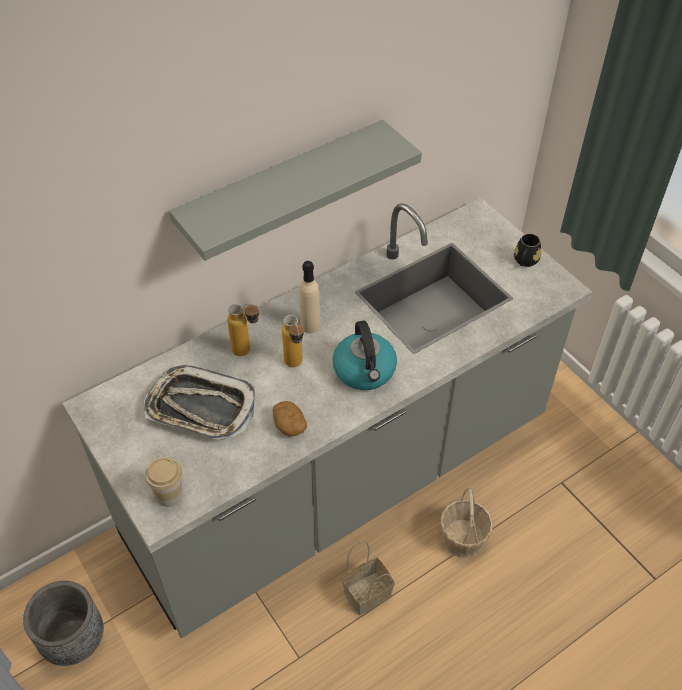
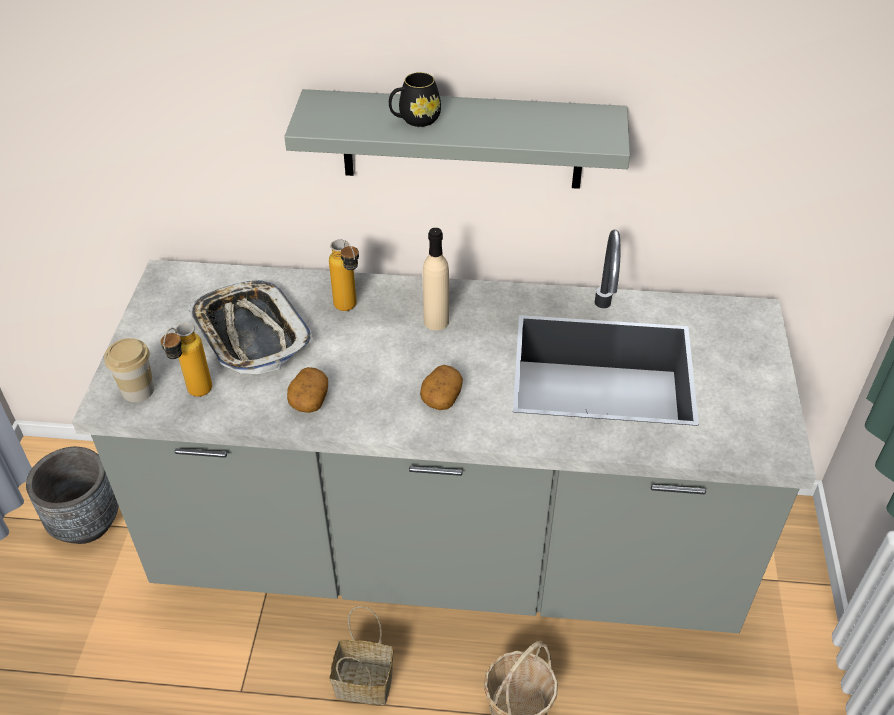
camera: 40 degrees right, 5 degrees down
bottle [282,315,304,367] -> bottle moved to [161,322,212,397]
kettle [332,321,397,390] -> potato [420,365,463,410]
black mug [514,234,541,267] -> black mug moved to [389,72,441,127]

